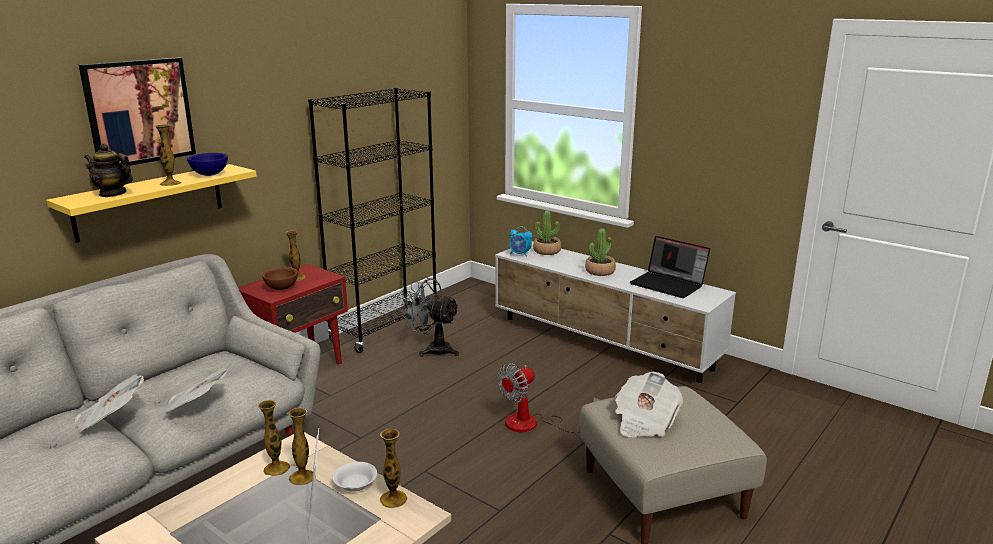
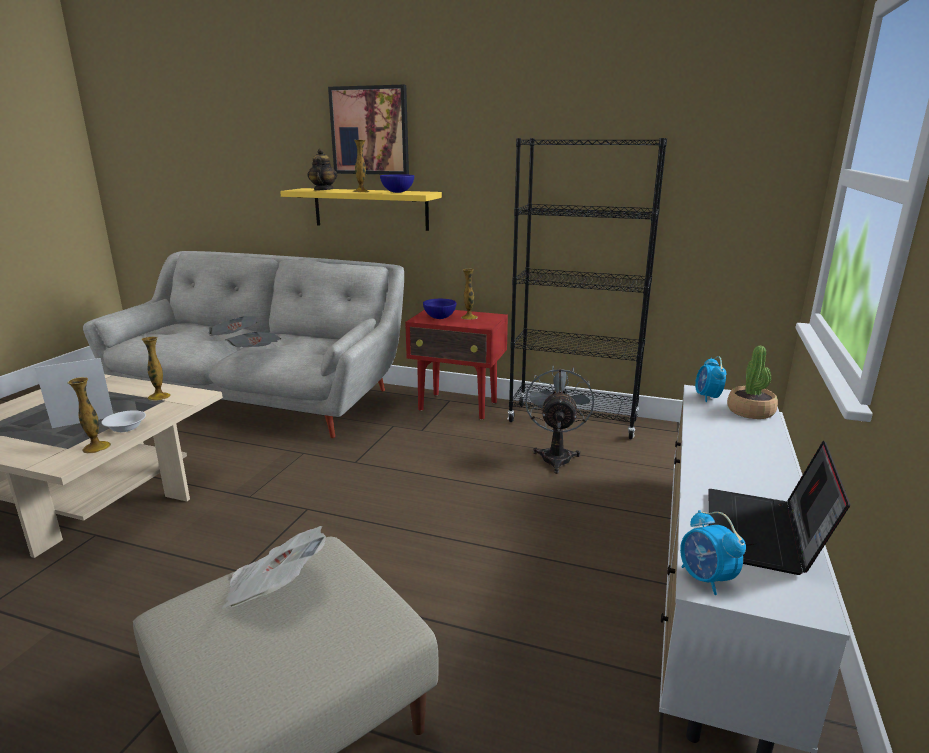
camera: 70 degrees right, 0 degrees up
brown bowl [262,267,298,290] -> blue bowl [423,299,456,319]
vase [289,408,316,485] -> none
fan [497,363,600,433] -> none
potted plant [585,228,616,276] -> none
none -> alarm clock [680,510,746,595]

